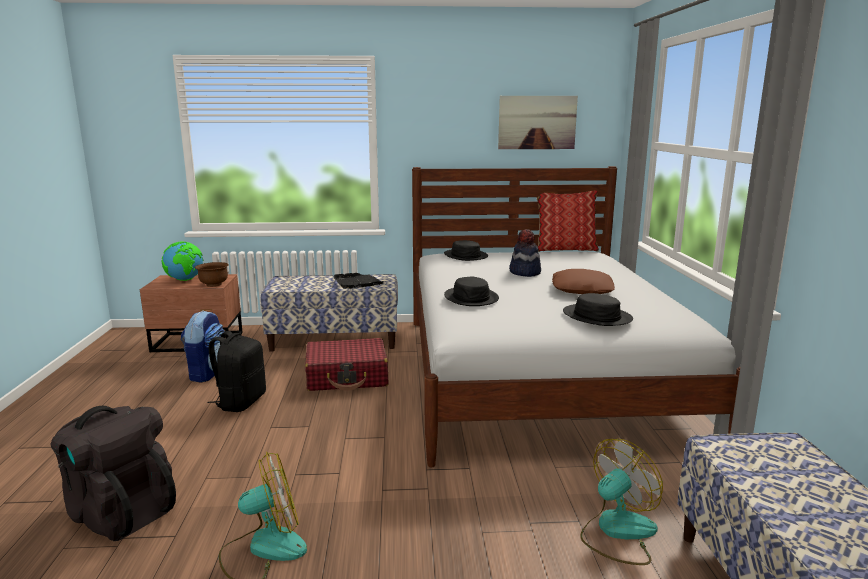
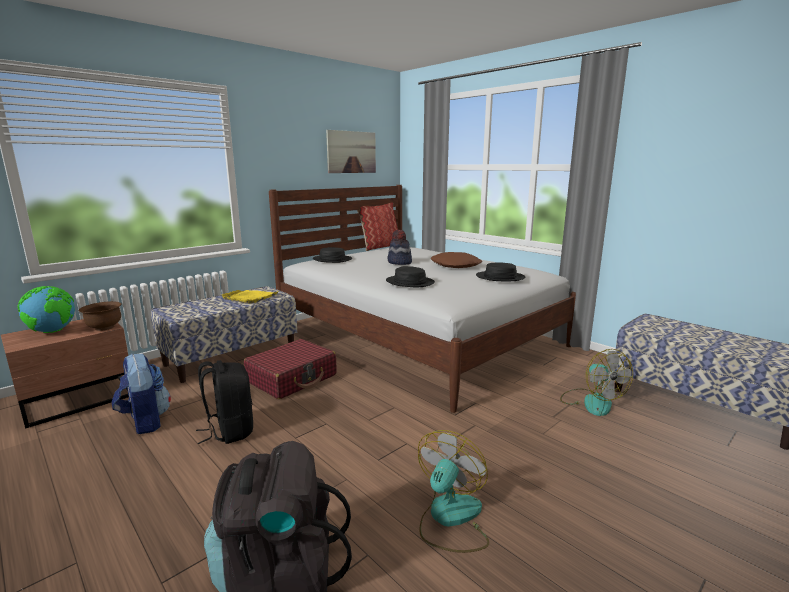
camera: 40 degrees left, 0 degrees up
black tray [332,273,384,289] -> yellow tray [221,290,279,304]
fan [580,439,663,565] -> fan turned 150 degrees clockwise [560,349,633,416]

